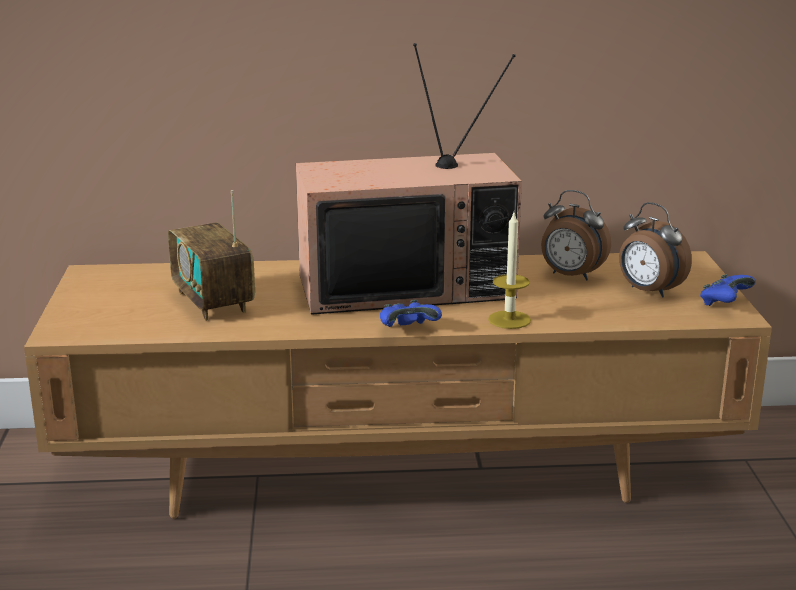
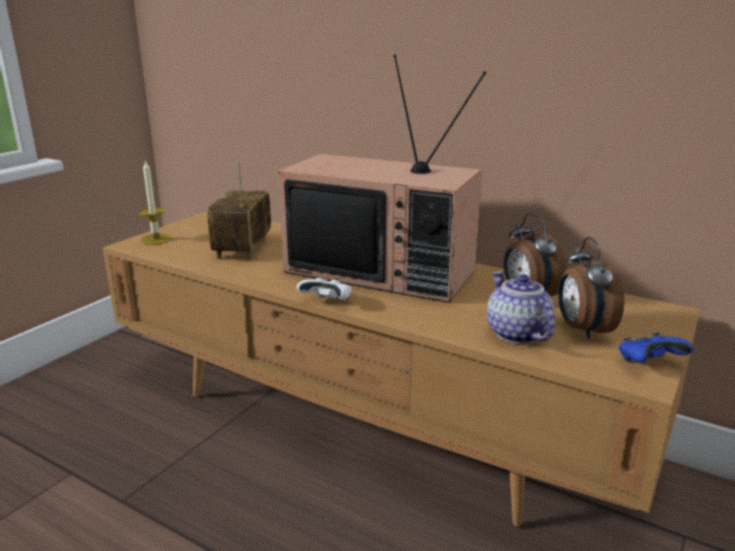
camera: 35 degrees right, 0 degrees up
blue game controller [380,300,442,327] -> white game controller [297,276,352,300]
candle [488,213,531,329] -> candle moved to [139,160,172,245]
none -> teapot [487,271,555,344]

